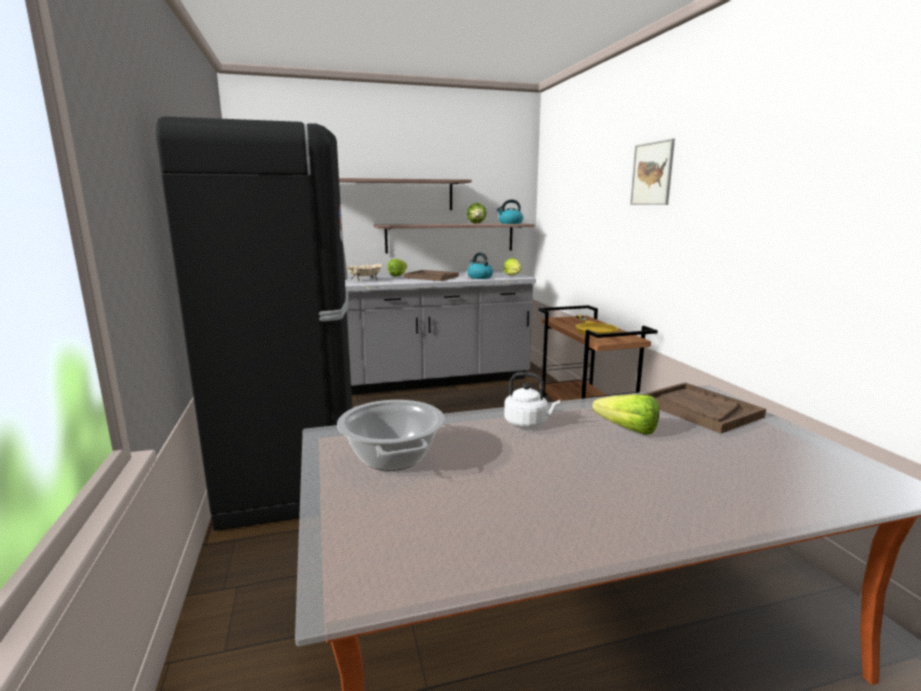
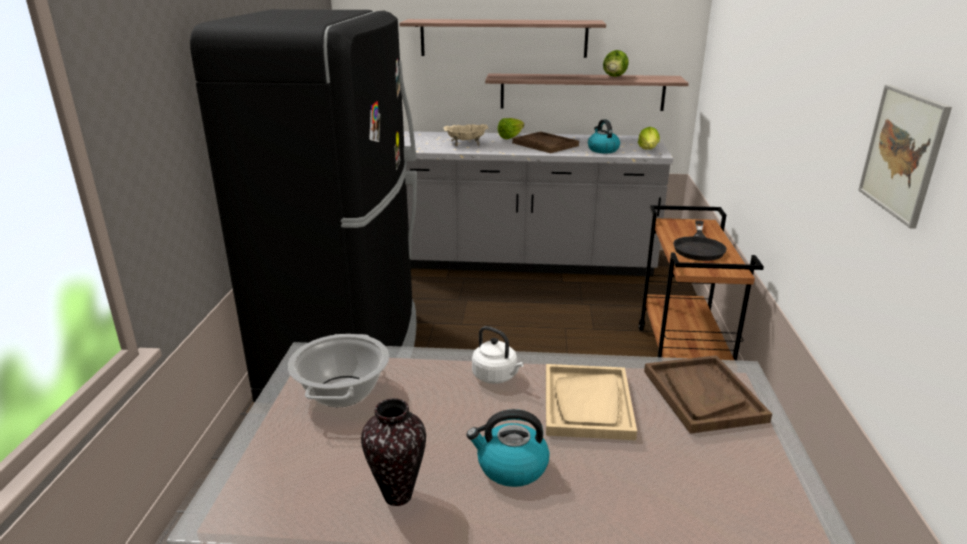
camera: 20 degrees right, 10 degrees up
kettle [496,200,523,224] -> kettle moved to [466,409,550,487]
yellow frying pan [576,315,618,336] -> black frying pan [673,220,727,261]
lettuce [592,394,660,435] -> beige tray [546,364,637,440]
picture [630,139,675,205] -> picture moved to [858,85,952,229]
none -> vase [361,398,426,506]

